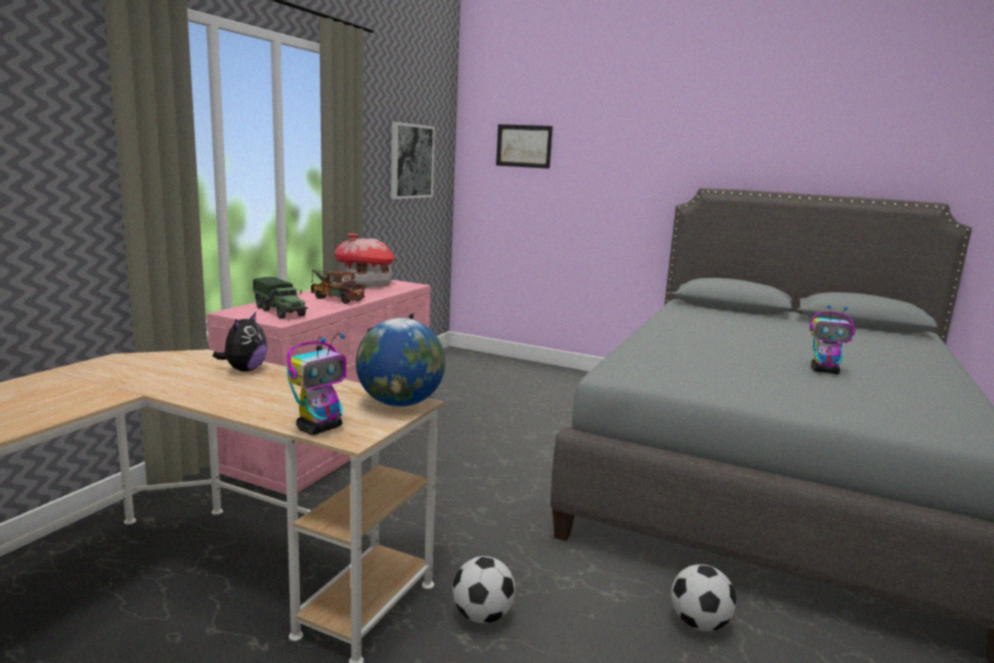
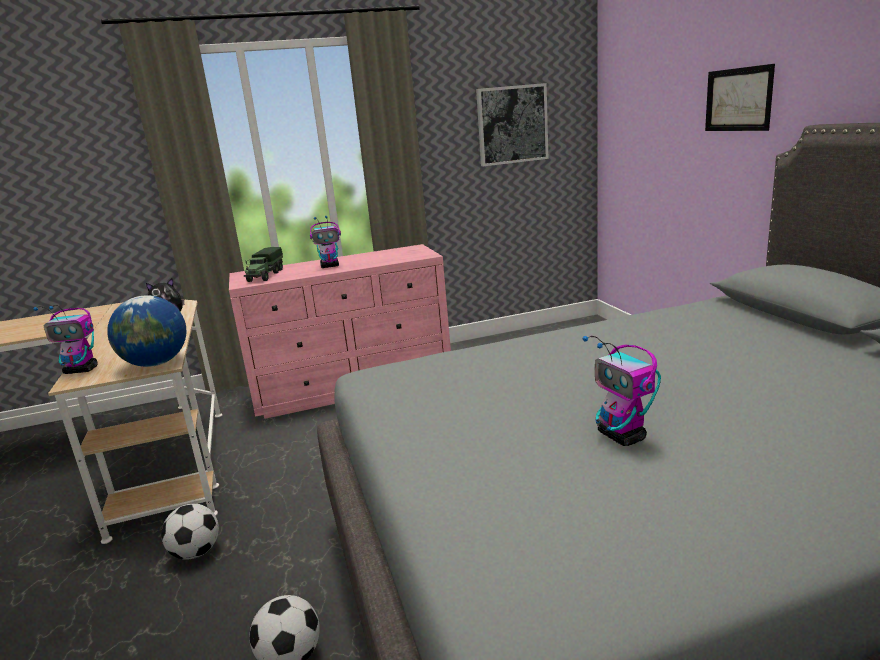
camera: 50 degrees right, 5 degrees up
toy truck [311,269,365,304] -> toy robot [310,216,341,268]
toy house [335,233,395,288] -> none
picture [496,124,553,169] -> picture moved to [705,64,775,131]

